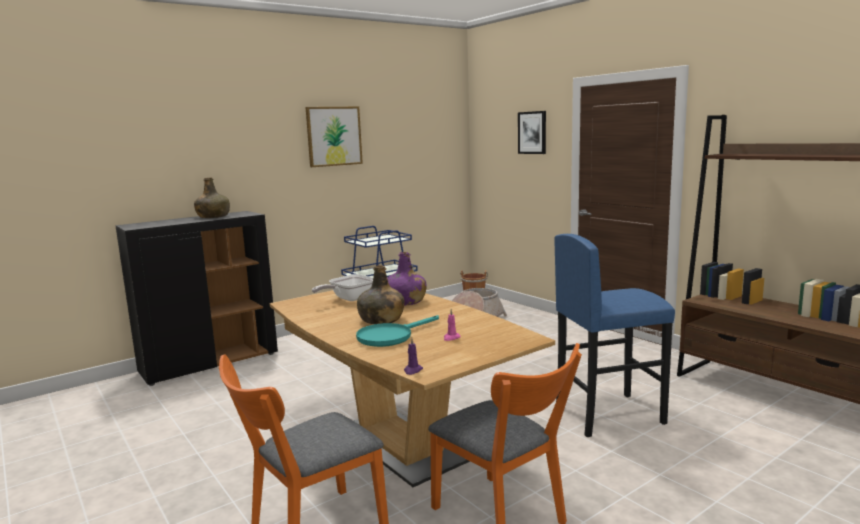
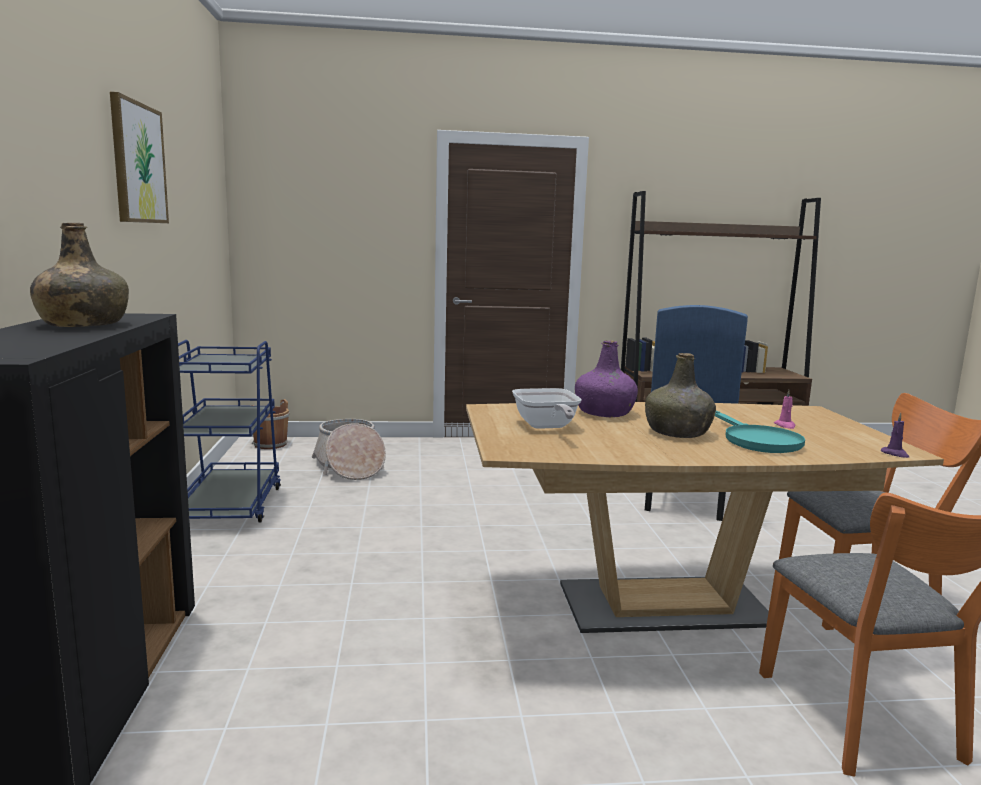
camera: 60 degrees left, 0 degrees up
picture [518,111,546,154] -> none

